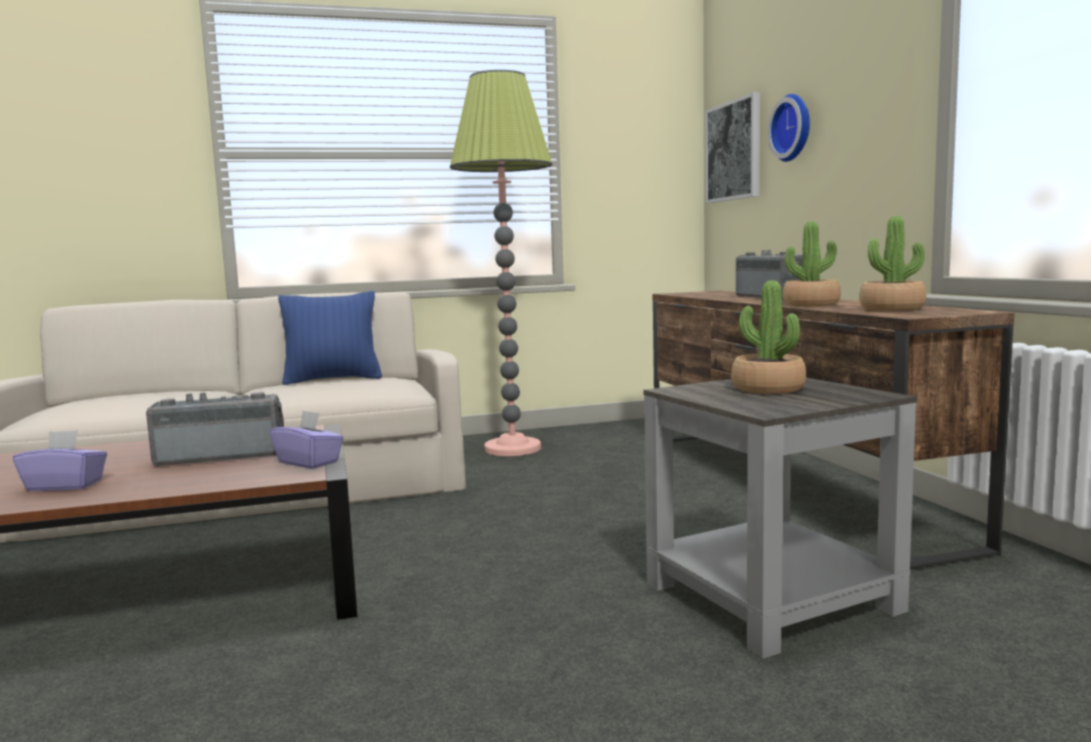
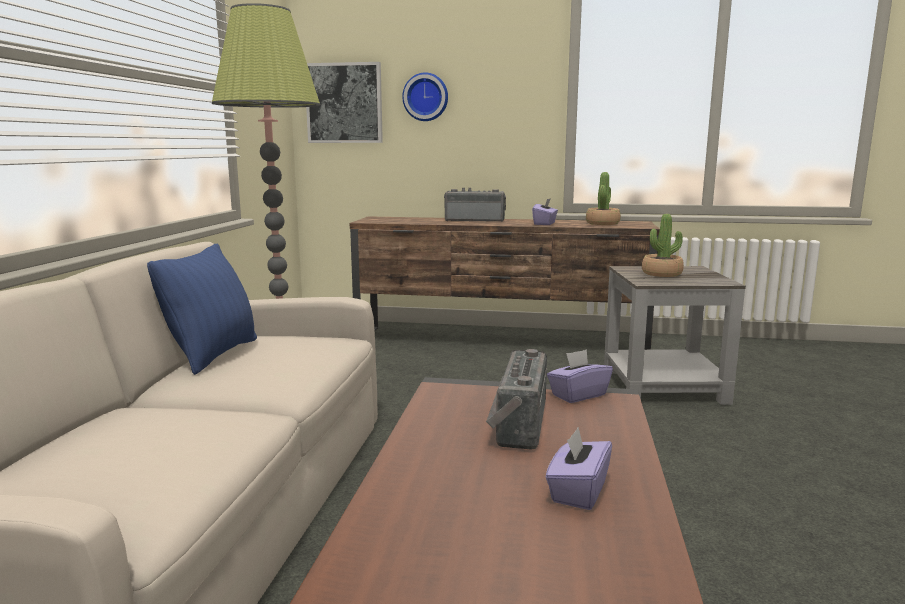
camera: 65 degrees left, 5 degrees up
potted plant [783,221,841,306] -> purple tissue box [532,199,558,225]

